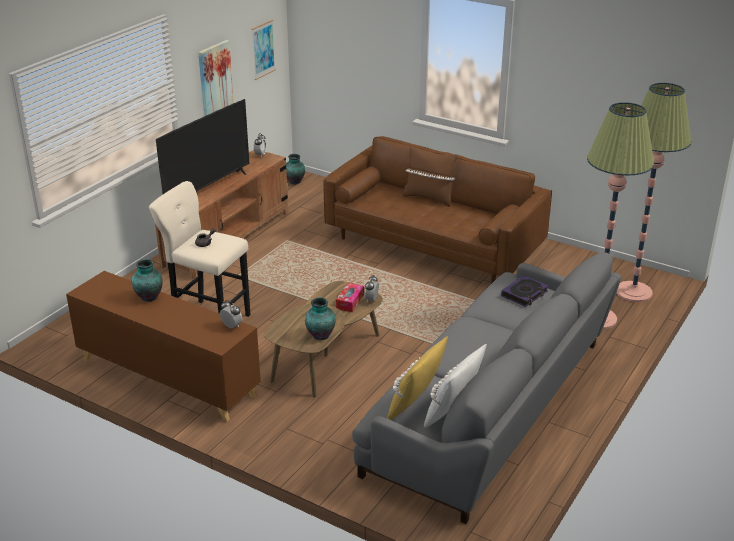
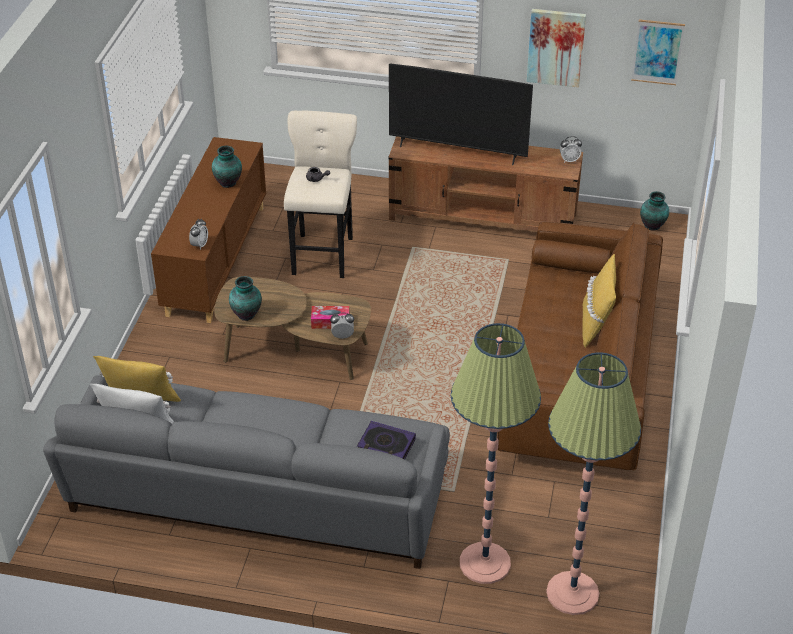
camera: 70 degrees right, 10 degrees up
brown pillow [402,146,458,207] -> yellow pillow [582,254,616,348]

